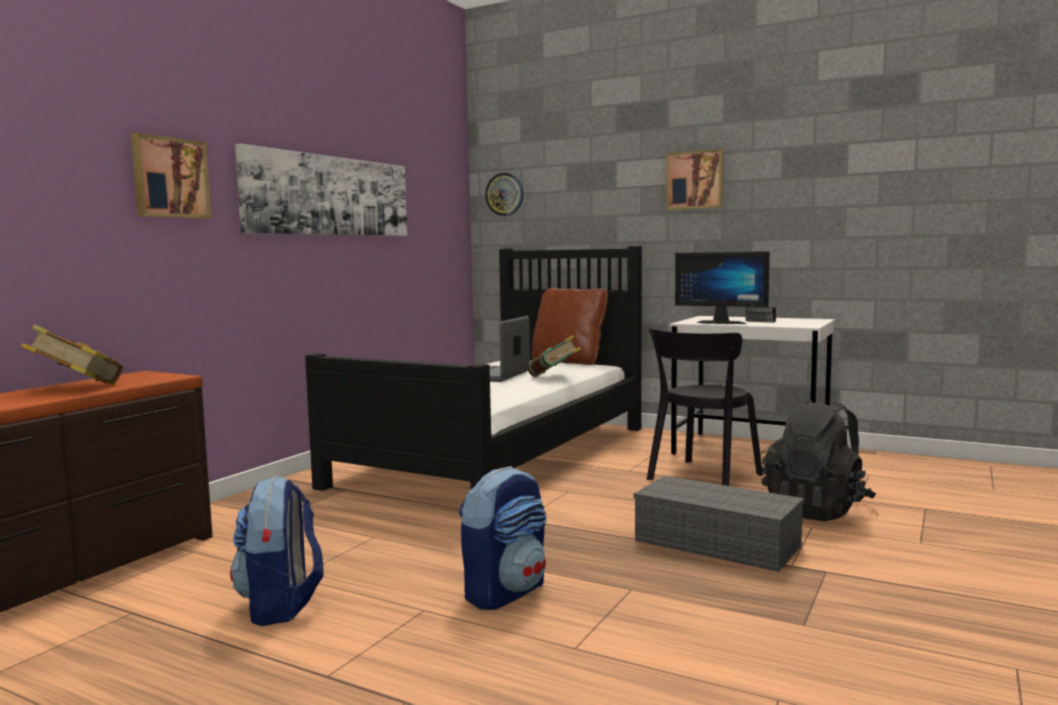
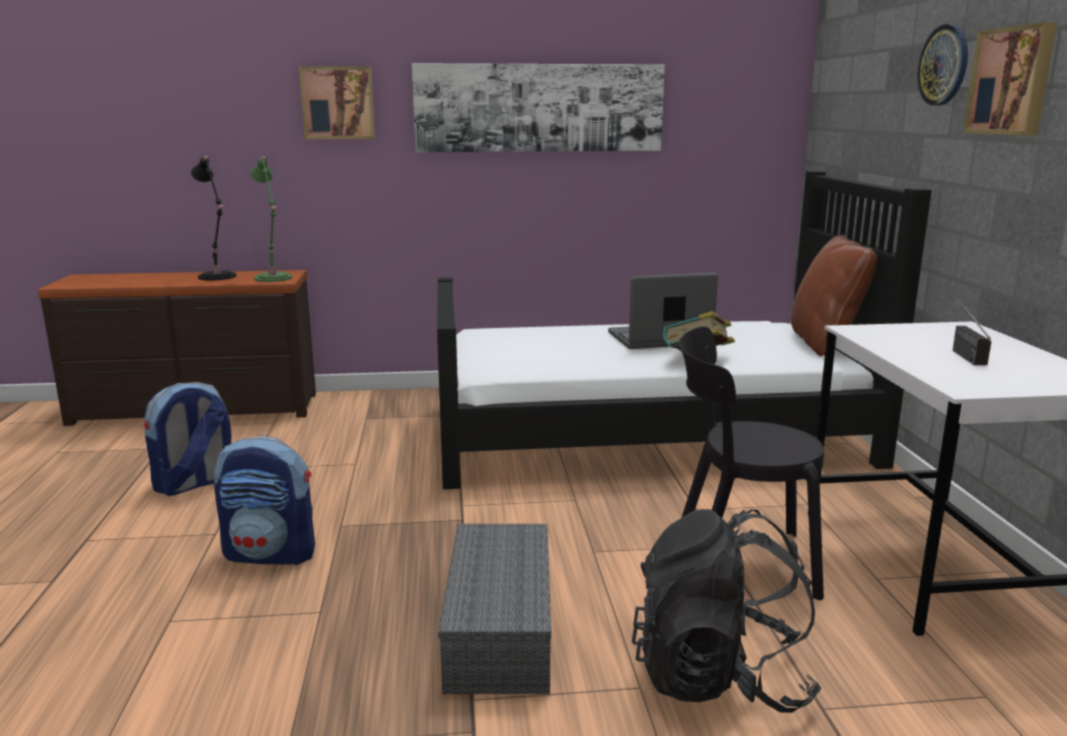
camera: 55 degrees right, 10 degrees up
book [20,325,123,384] -> black table lamp [191,156,237,281]
wall clock [485,173,523,216] -> wall clock moved to [917,24,968,105]
monitor [675,251,770,324] -> none
none -> green table lamp [251,156,292,282]

